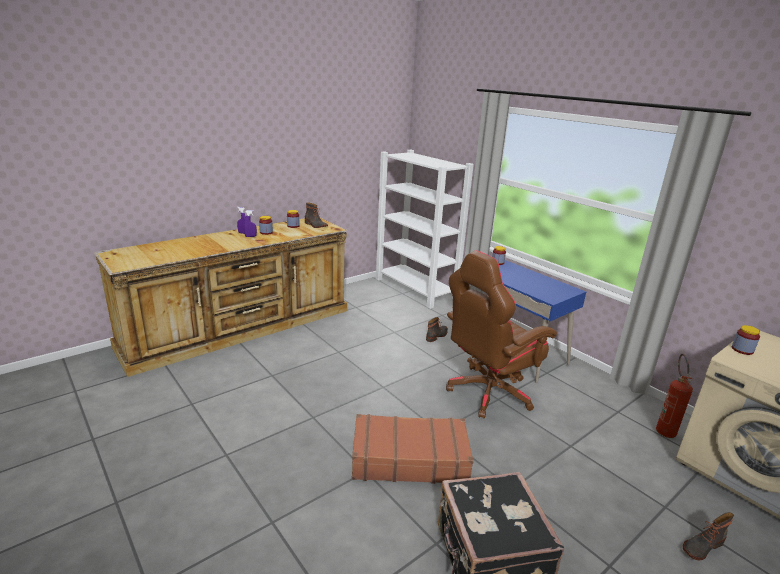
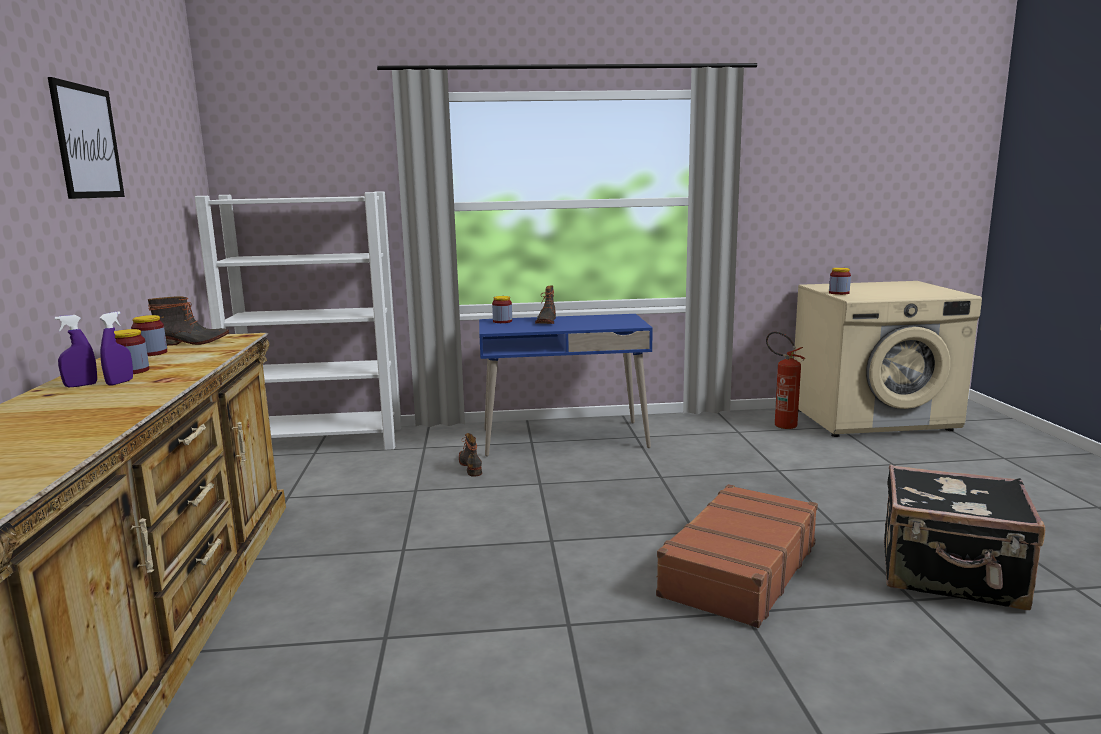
camera: 55 degrees left, 10 degrees down
brown office chair [446,250,557,418] -> none
boot [683,512,734,560] -> boot moved to [535,286,556,324]
none -> picture [48,77,125,199]

